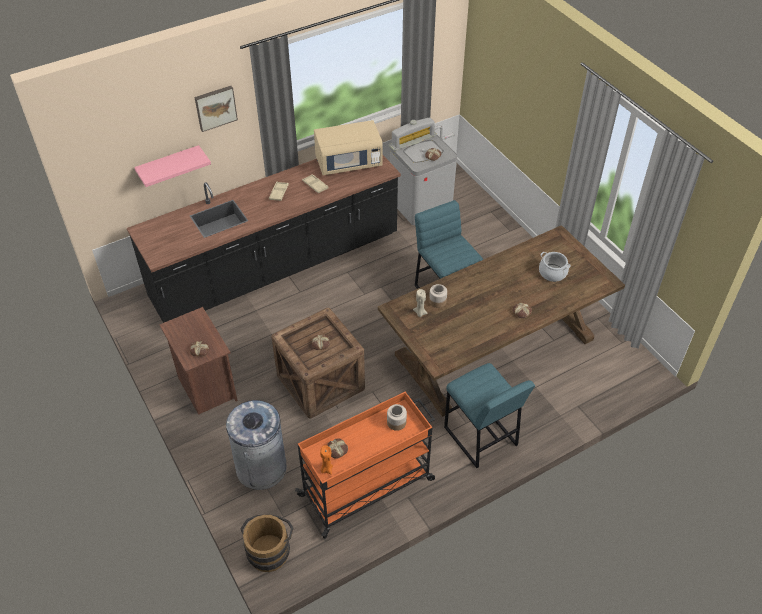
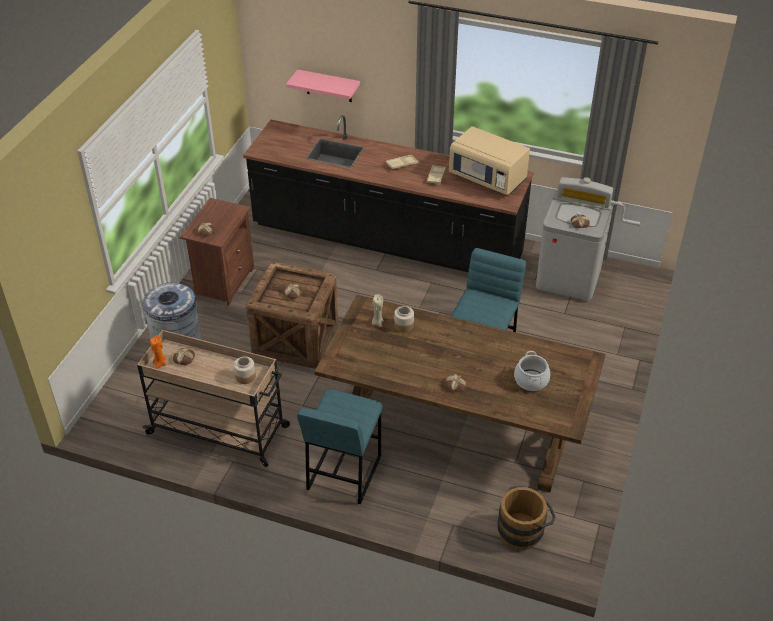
camera: 50 degrees right, 5 degrees down
picture [194,86,238,132] -> none
brown bucket [240,514,293,572] -> brown bucket moved to [497,486,556,550]
orange cart [295,392,435,539] -> beige cart [137,330,290,467]

